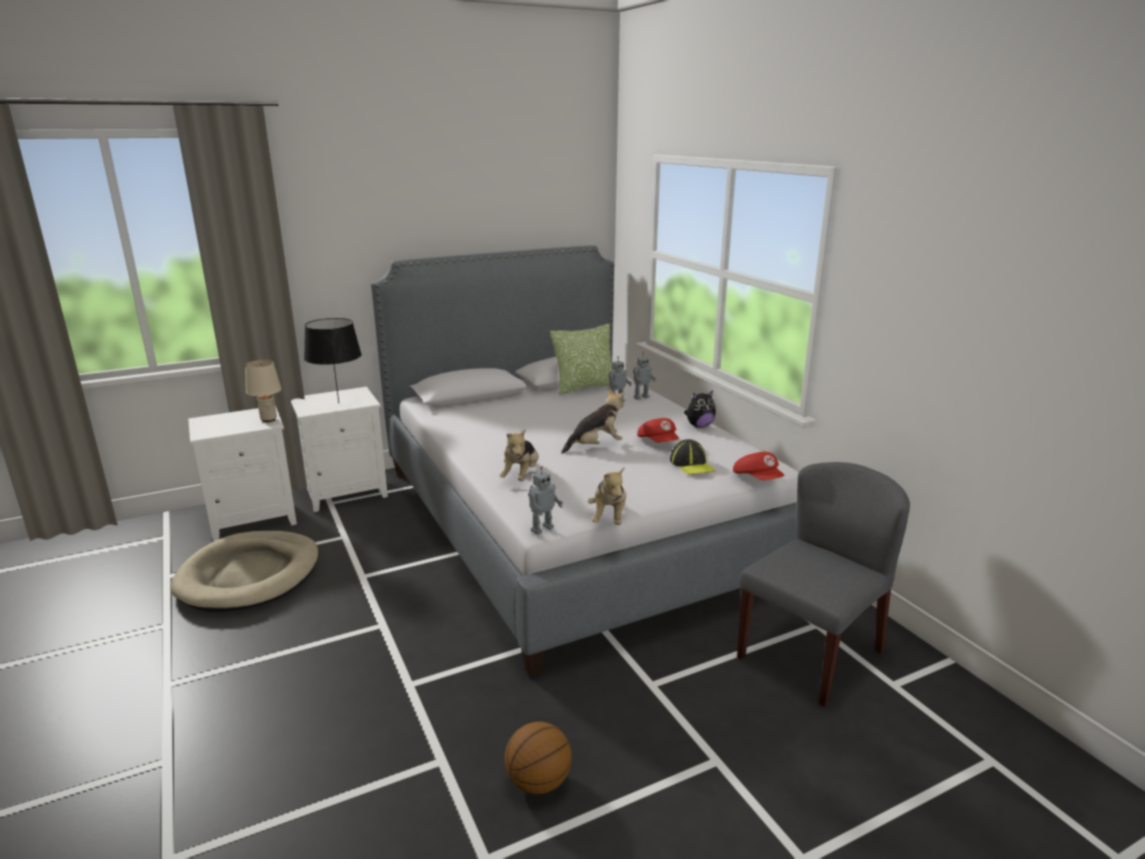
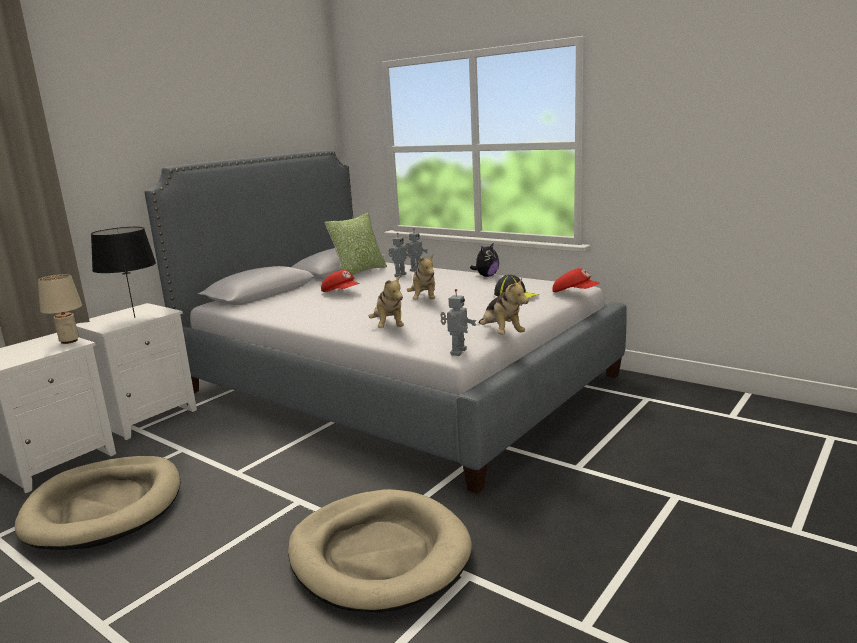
camera: 25 degrees left, 5 degrees down
basketball [505,722,572,794] -> none
plush toy [561,389,624,454] -> plush toy turned 135 degrees clockwise [407,254,435,300]
red cap [637,418,679,442] -> red cap moved to [321,270,359,292]
grey chair [737,462,910,707] -> none
none -> beige dog bed [288,489,472,612]

